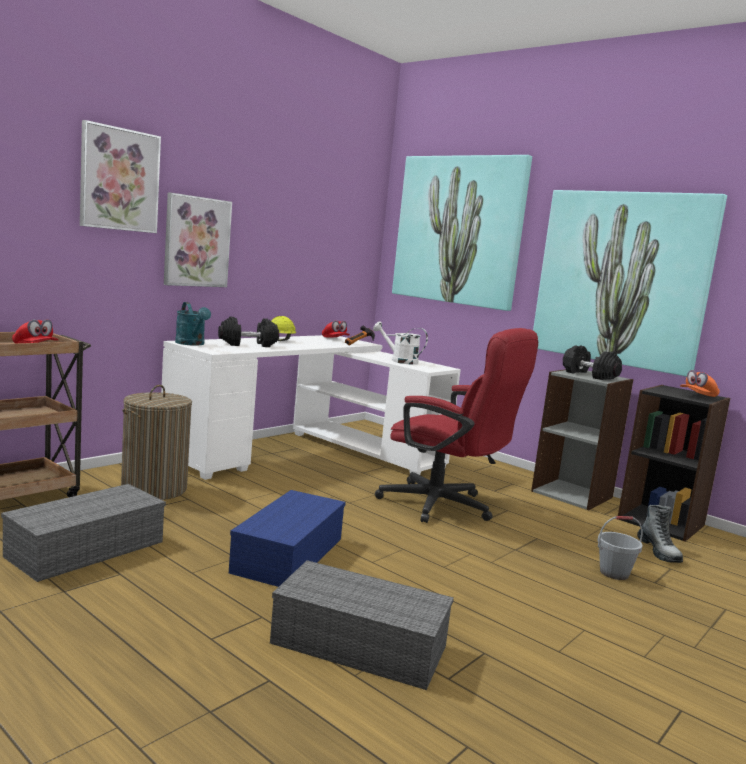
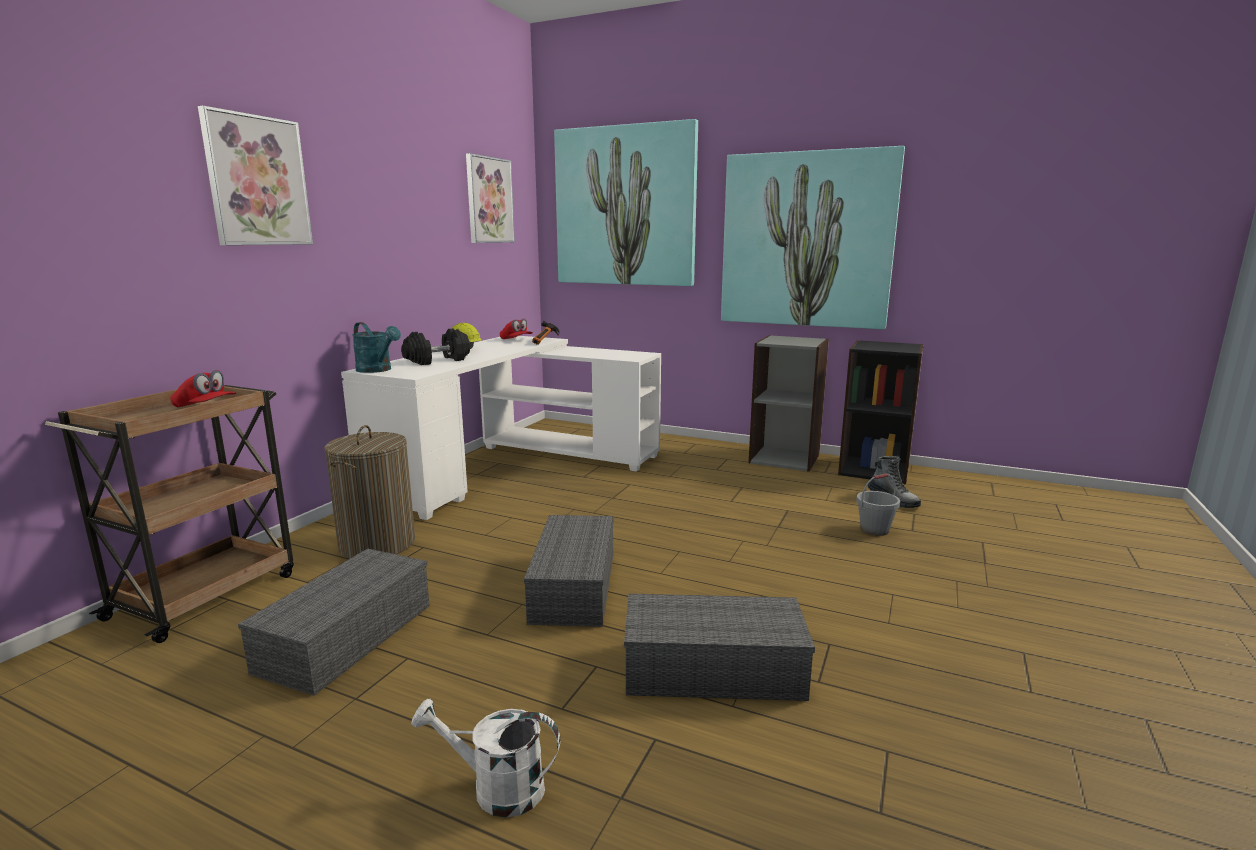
camera: 15 degrees left, 5 degrees up
picture [164,192,232,287] -> picture moved to [466,153,515,243]
blue storage box [229,490,346,587] -> grey storage box [524,515,614,627]
white watering can [373,321,428,365] -> white watering can moved to [412,699,560,818]
red office chair [375,328,538,523] -> none
black dumbbell [563,345,622,380] -> none
orange cap [680,370,720,397] -> none

